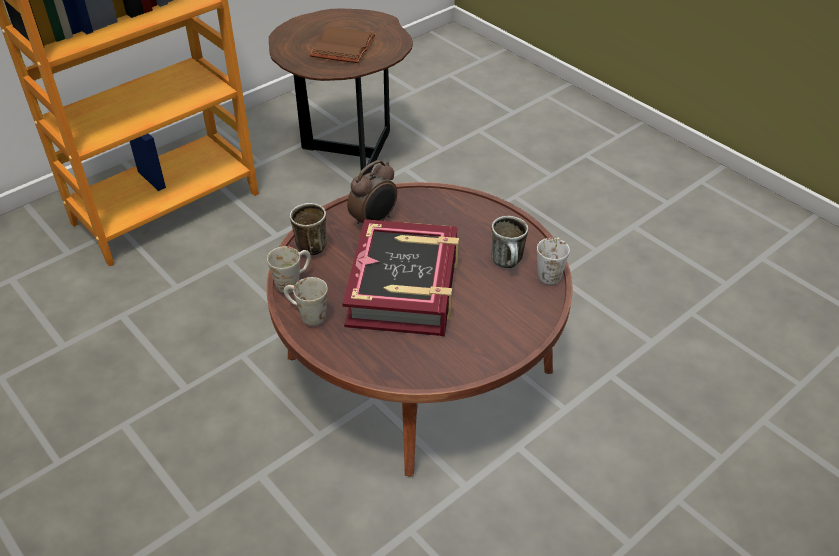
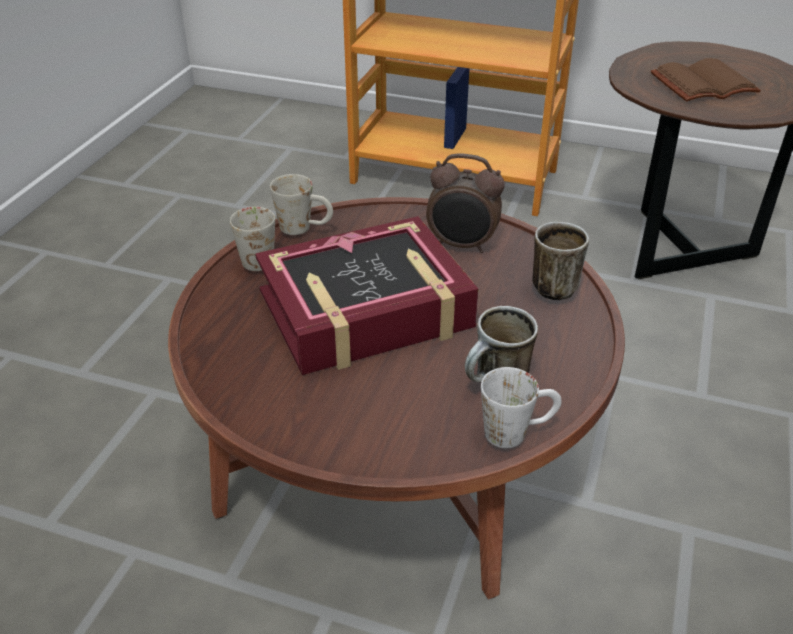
camera: 60 degrees right, 5 degrees down
mug [290,203,327,255] -> mug moved to [532,222,589,300]

